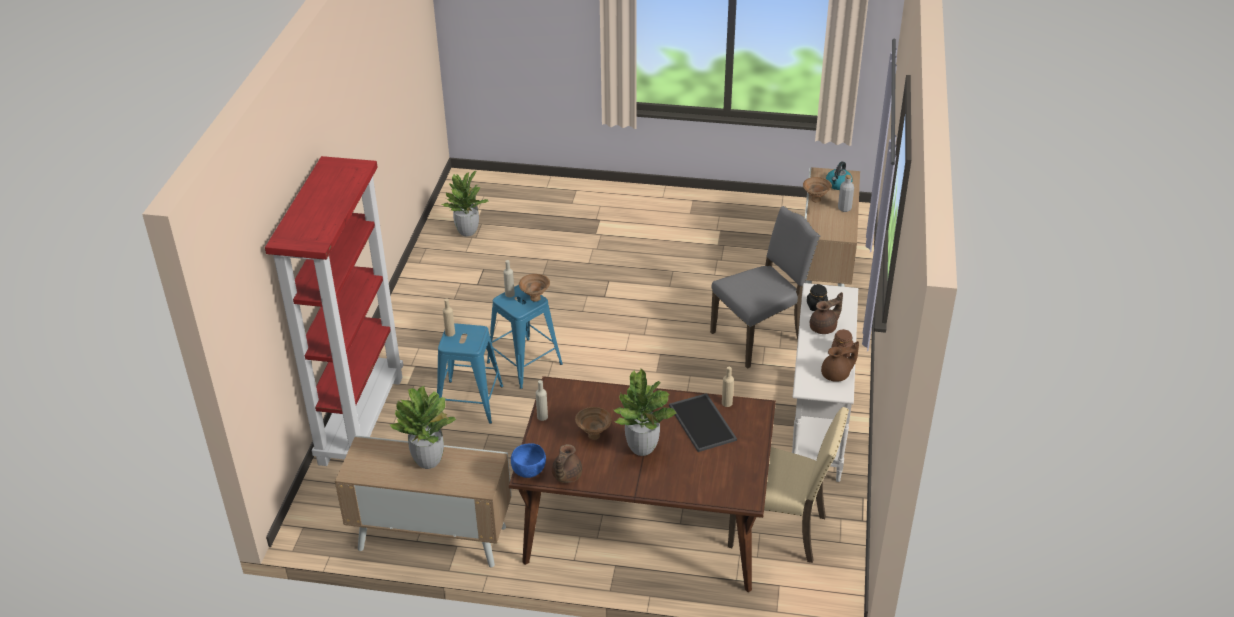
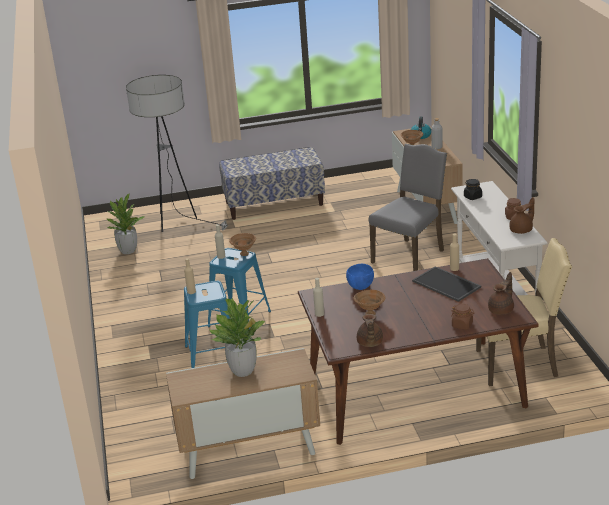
camera: 20 degrees left, 10 degrees down
red bookcase [265,156,403,466] -> none
blue bowl [511,444,546,478] -> blue bowl moved to [346,264,374,290]
potted plant [614,368,677,456] -> none
brown teapot [810,292,843,334] -> brown teapot moved to [488,272,514,315]
none -> floor lamp [126,75,229,232]
none -> bench [219,147,325,220]
none -> brown jar [451,304,475,330]

